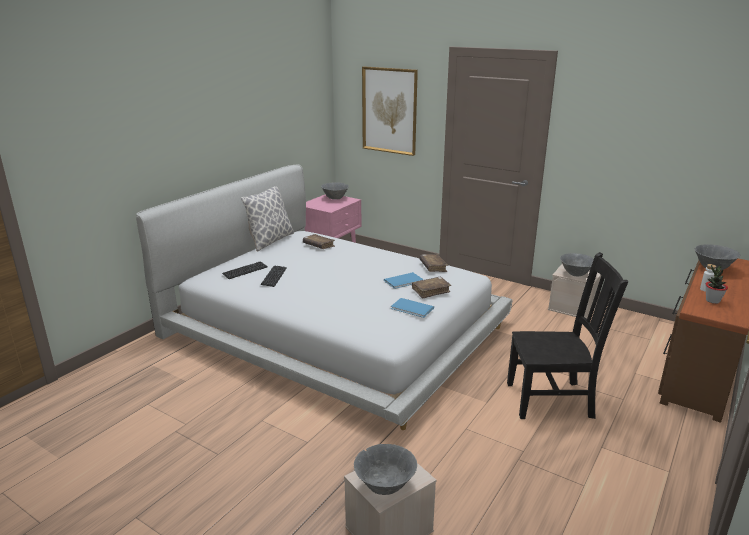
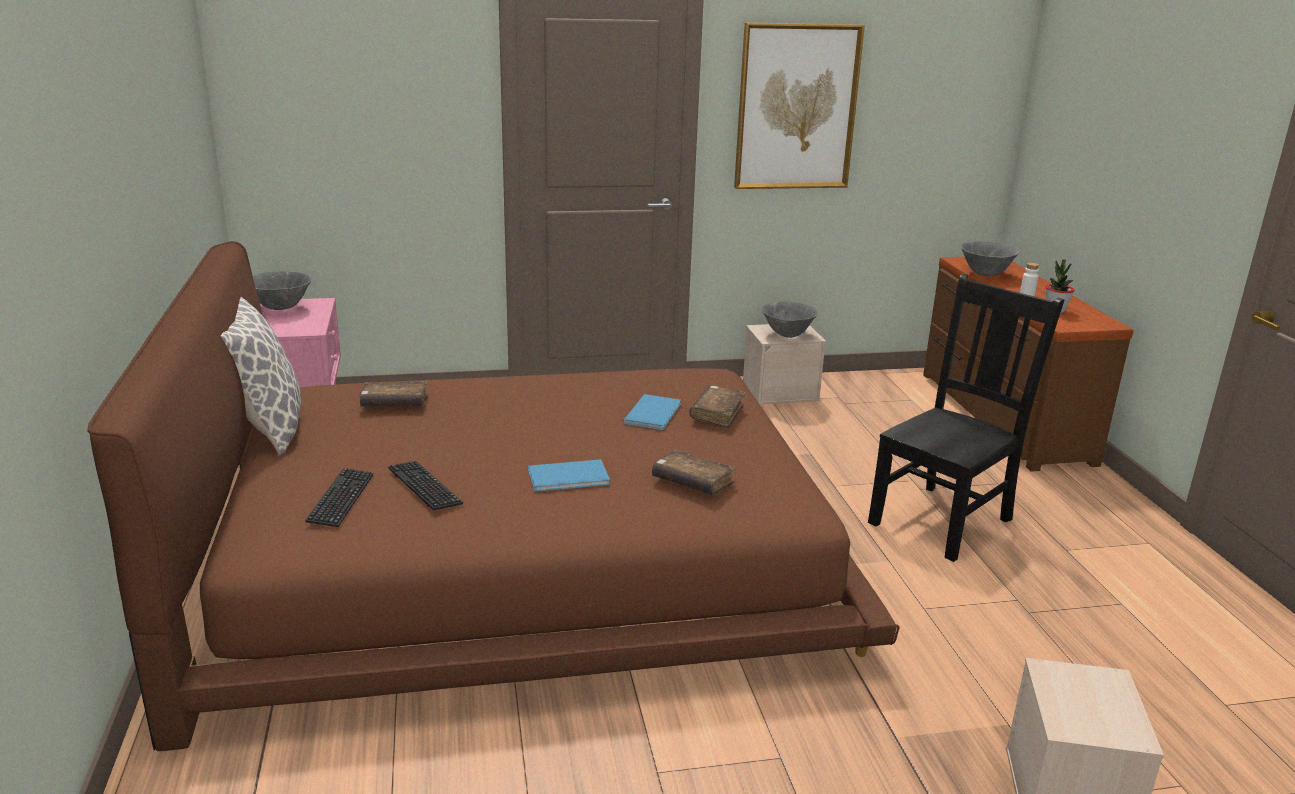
camera: 45 degrees left, 0 degrees up
white bed [136,164,513,430] -> brown bed [87,241,900,751]
grey bowl [354,444,417,495] -> none
picture [362,66,418,156] -> picture moved to [734,22,865,189]
blue book [391,298,434,318] -> blue book moved to [528,459,610,492]
brown book [419,254,448,272] -> brown book moved to [652,450,736,495]

